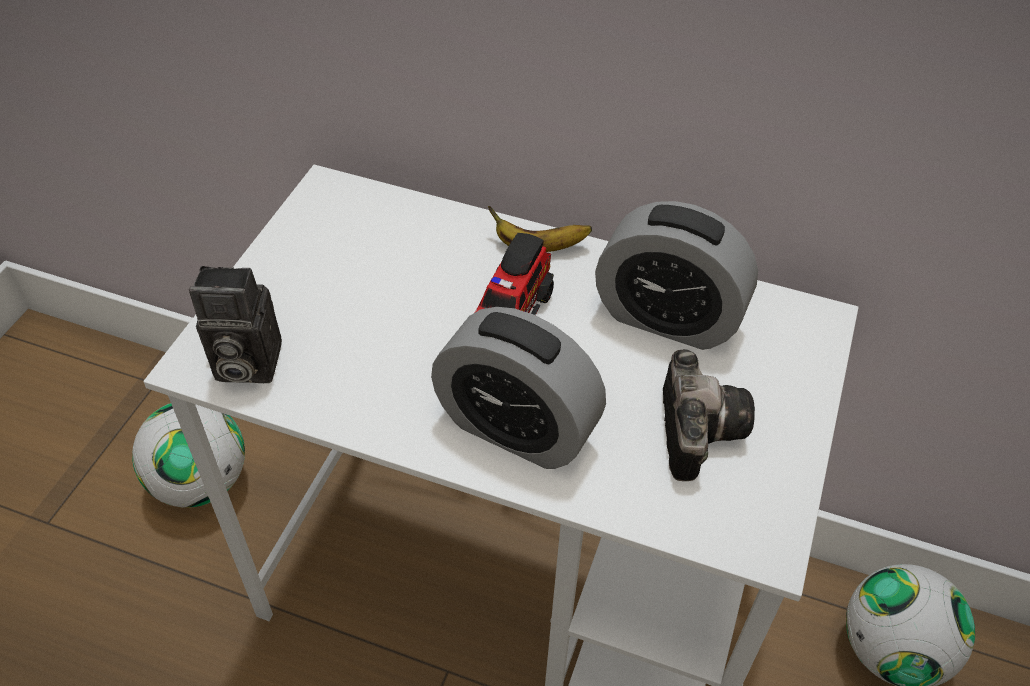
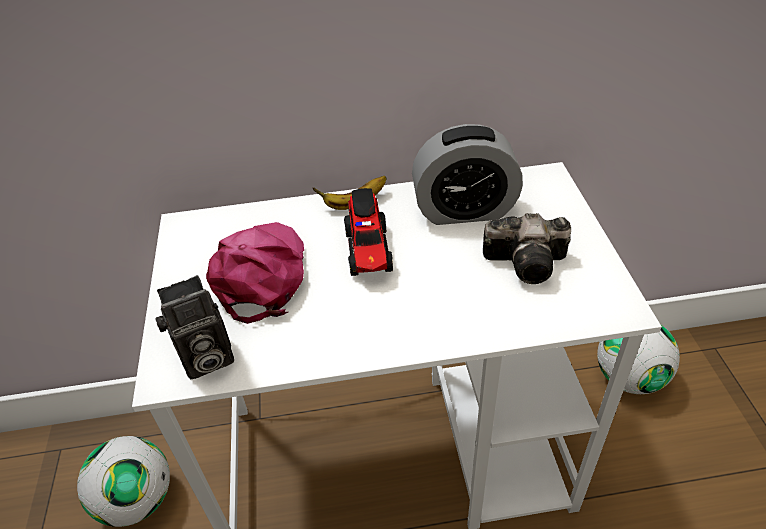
camera: 25 degrees left, 5 degrees down
alarm clock [431,307,606,469] -> none
camera [663,349,755,481] -> camera turned 120 degrees clockwise [483,213,571,284]
none -> pink cap [206,222,304,324]

